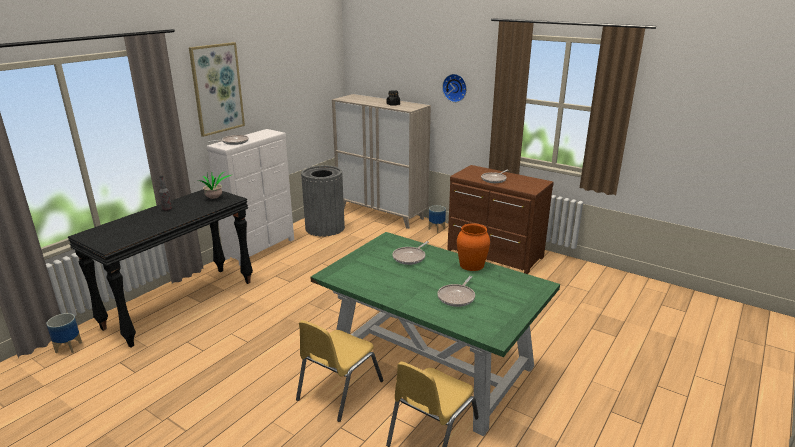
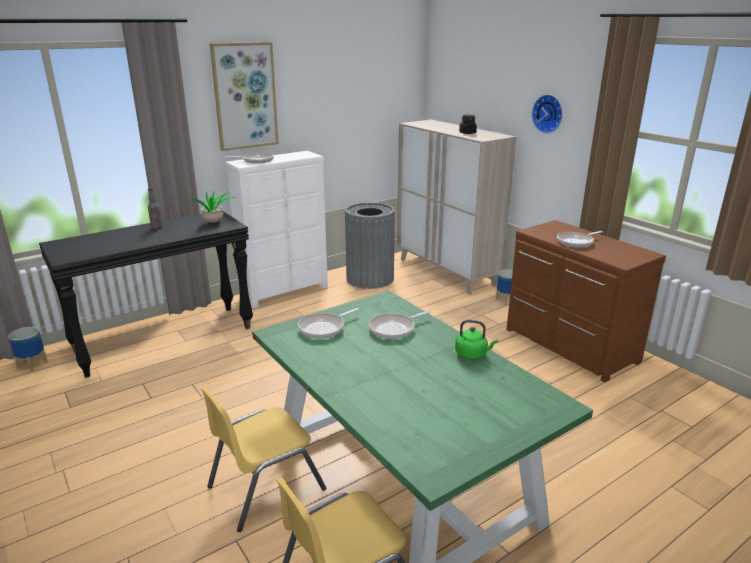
camera: 20 degrees right, 0 degrees up
frying pan [437,276,475,307] -> frying pan moved to [298,308,359,339]
orange vase [457,223,490,271] -> green kettle [455,320,498,360]

